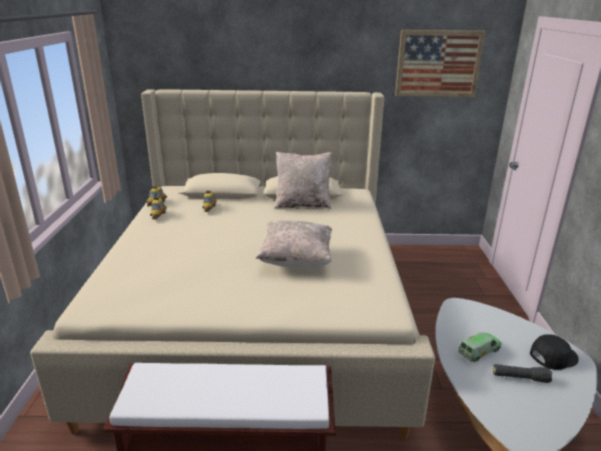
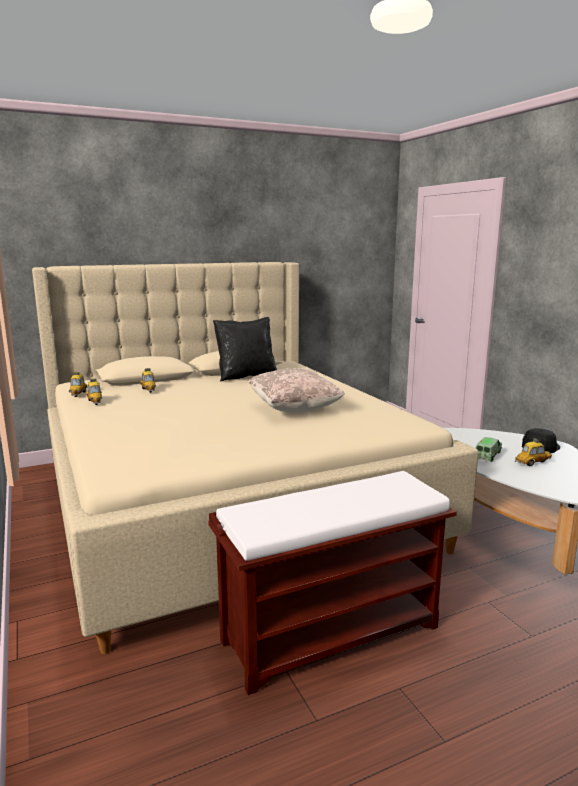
camera: 25 degrees left, 10 degrees down
beige pillow [275,152,332,209] -> black pillow [213,317,277,381]
picture [395,30,486,97] -> none
black flashlight [493,364,552,383] -> toy car [514,438,552,466]

